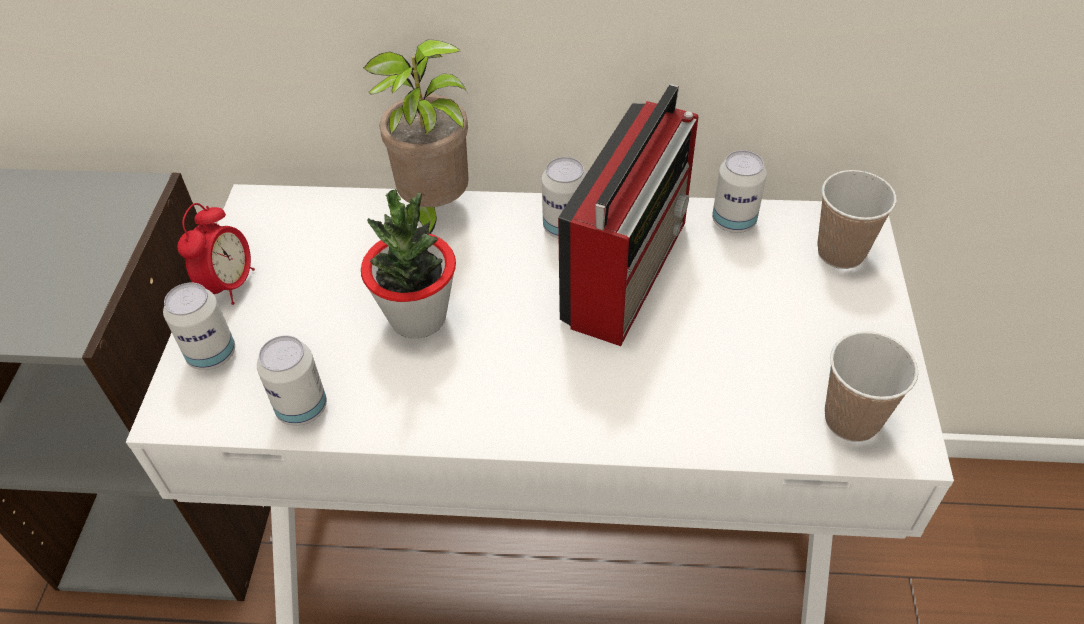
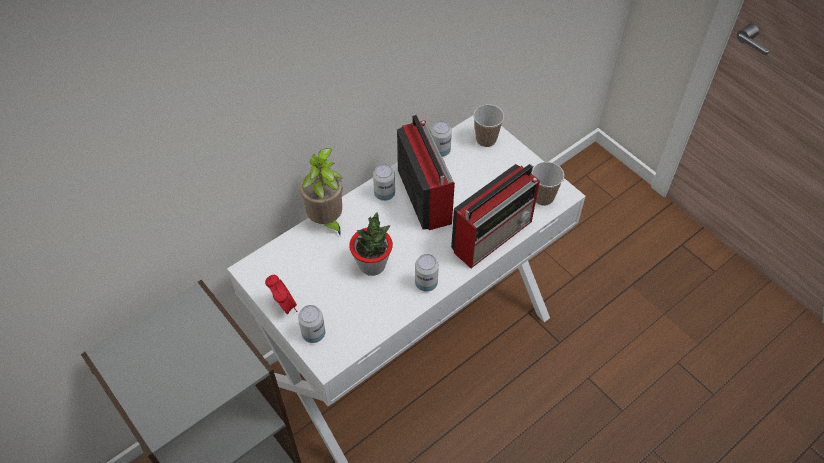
camera: 45 degrees left, 5 degrees up
can [257,335,327,426] -> can moved to [415,254,439,292]
none -> radio [451,164,540,268]

